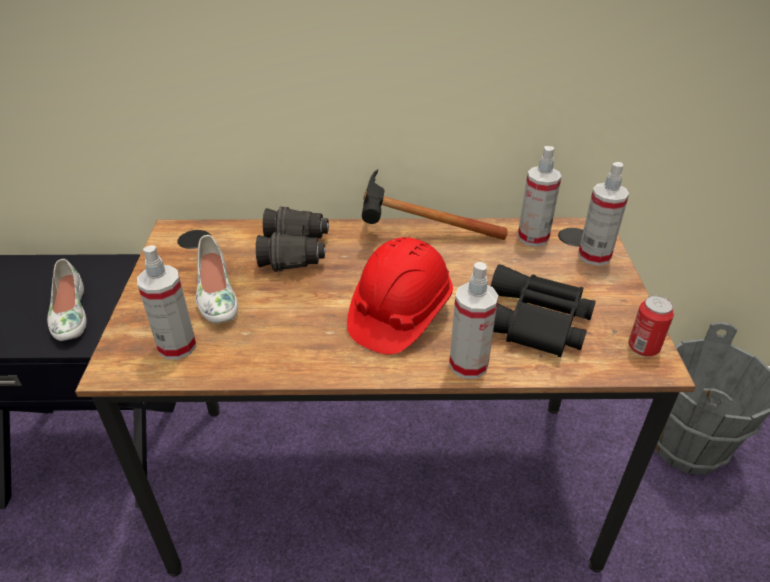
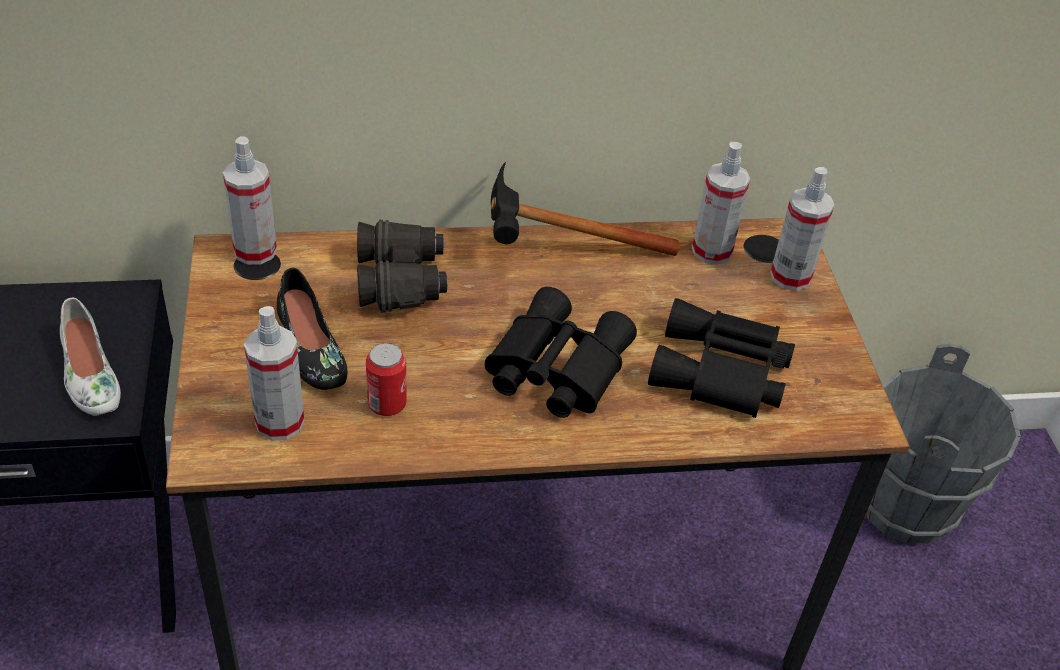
camera: 10 degrees left, 5 degrees up
white shoe [196,235,238,324] -> black shoe [277,268,347,390]
red hard hat [347,237,453,355] -> black binoculars [485,287,637,418]
spray bottle [449,262,498,379] -> spray bottle moved to [223,137,277,265]
can [628,295,674,356] -> can moved to [366,343,407,416]

